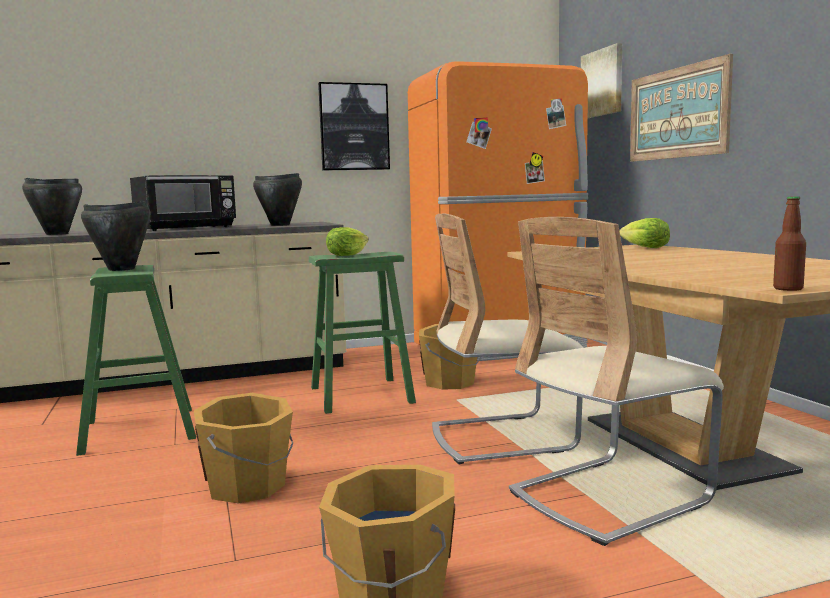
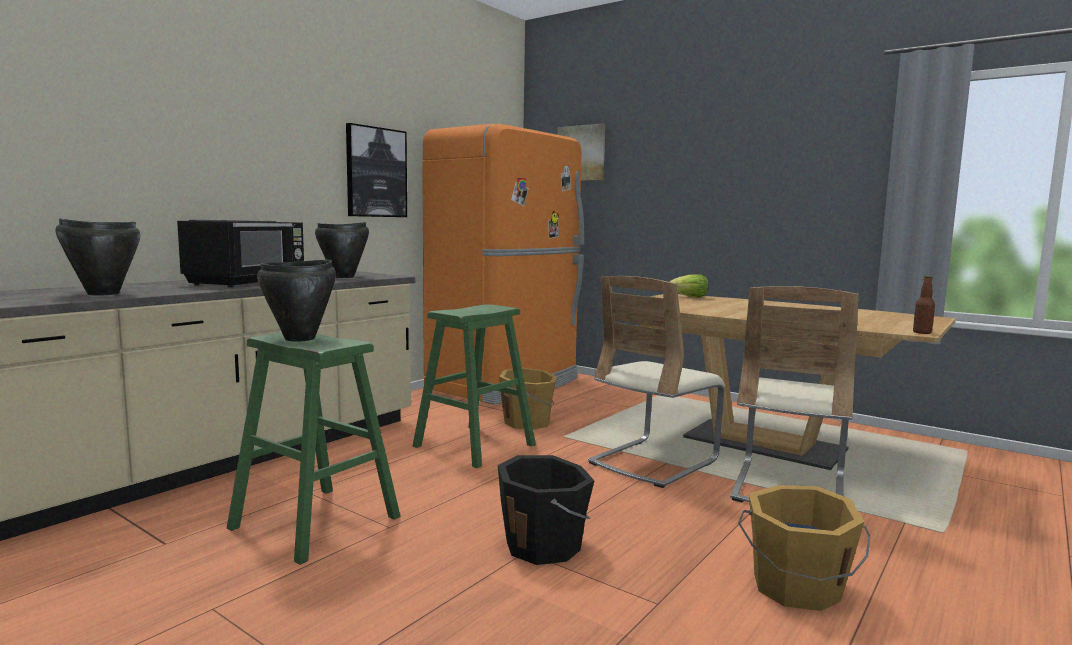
camera: 35 degrees left, 0 degrees up
orange bucket [194,393,293,504] -> black bucket [498,455,595,565]
lettuce [326,227,369,256] -> none
picture [630,54,733,162] -> none

